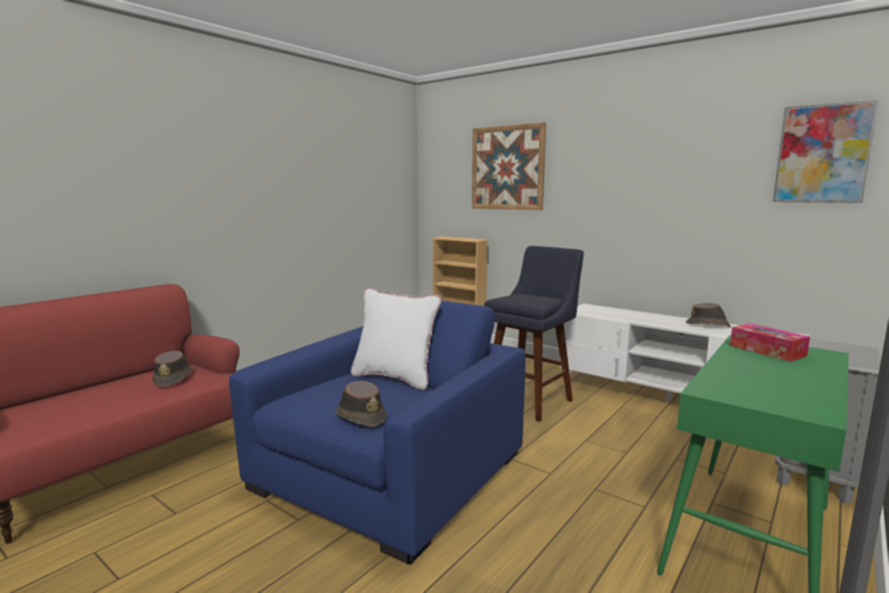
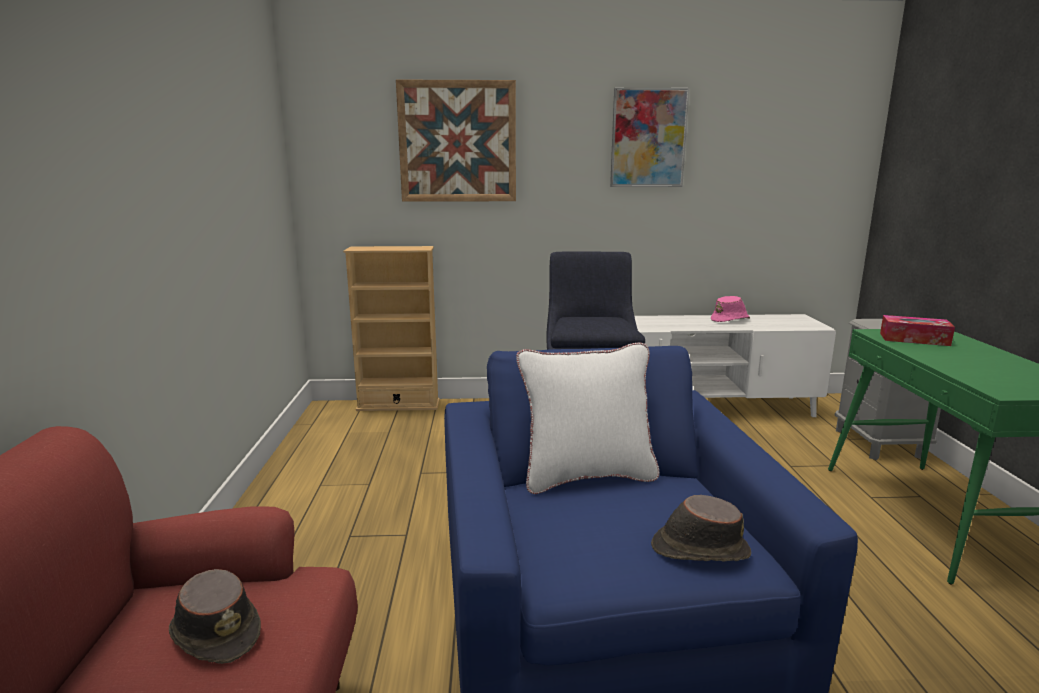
camera: 40 degrees left, 5 degrees up
brown hat [686,303,731,327] -> pink hat [711,296,750,322]
picture [773,99,879,203] -> picture moved to [610,87,690,187]

